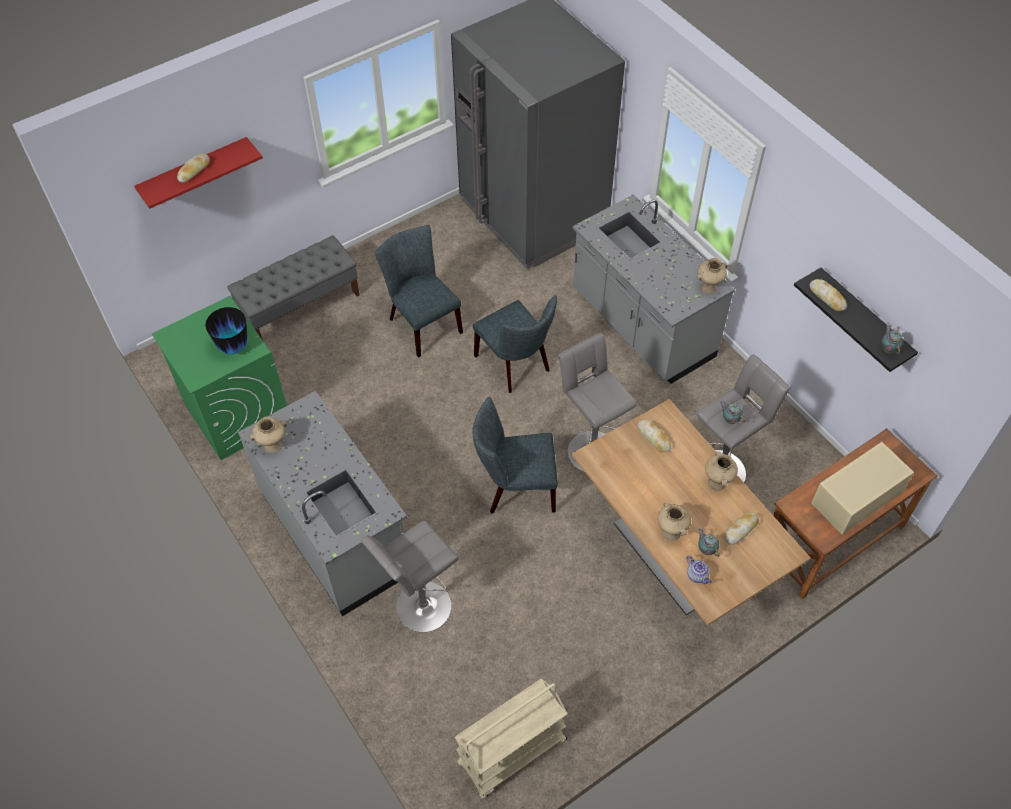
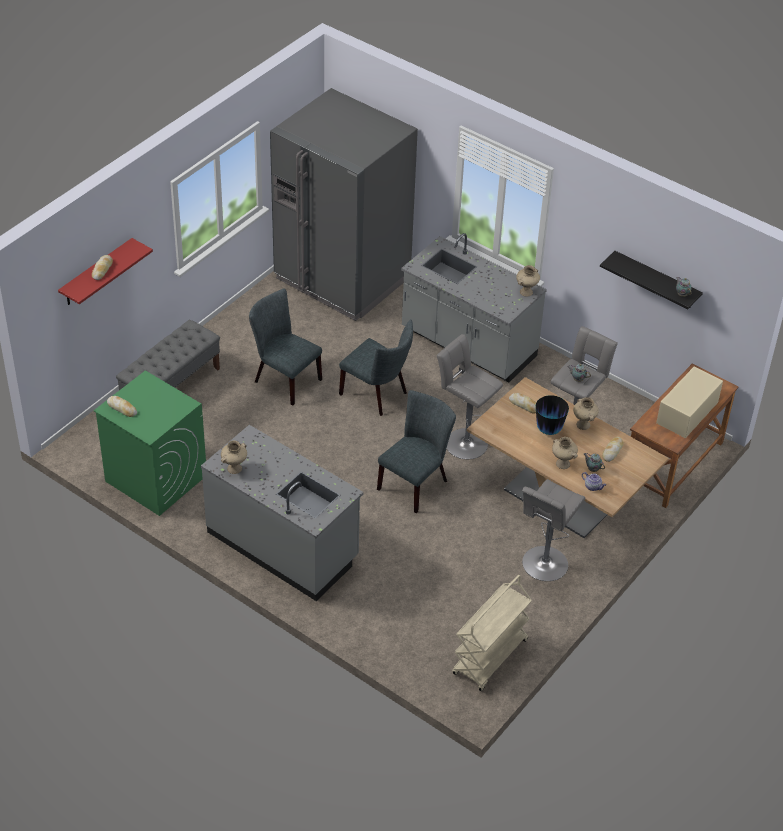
camera: 20 degrees left, 10 degrees down
vase [205,307,248,355] -> vase moved to [536,395,569,435]
grey stool [361,520,459,632] -> grey stool moved to [522,479,585,581]
grey chair [473,397,558,513] -> grey chair turned 150 degrees clockwise [377,390,456,513]
bread [809,279,847,311] -> bread moved to [107,396,137,417]

